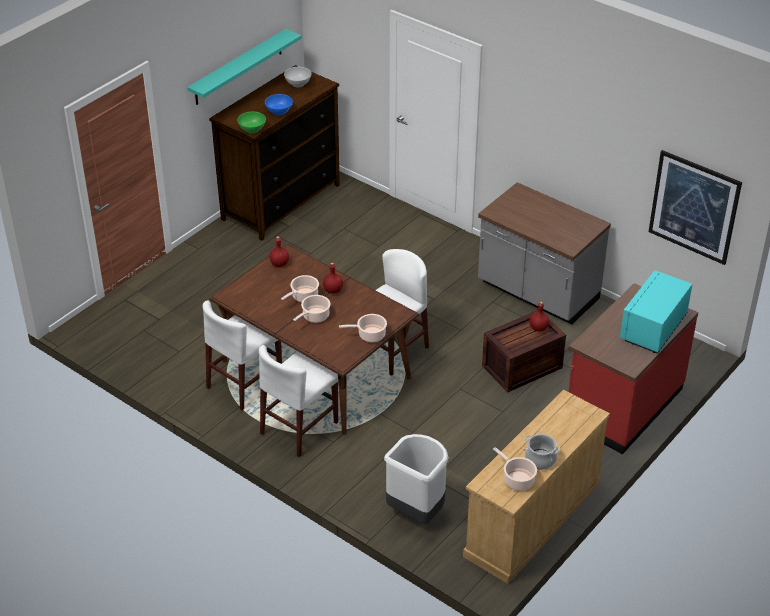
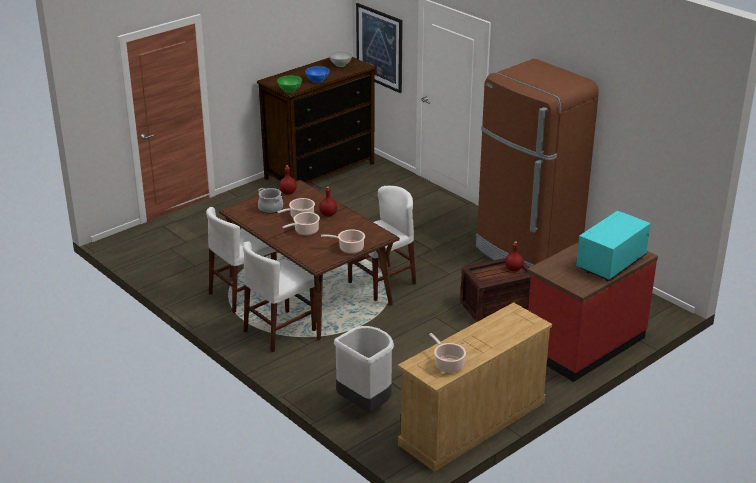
camera: 10 degrees right, 10 degrees down
turquoise shelf [187,29,302,105] -> none
grey counter [478,182,611,325] -> brown fridge [476,59,599,267]
cooking pot [525,434,560,470] -> cooking pot moved to [258,188,283,214]
picture [649,150,742,265] -> picture moved to [356,3,403,93]

